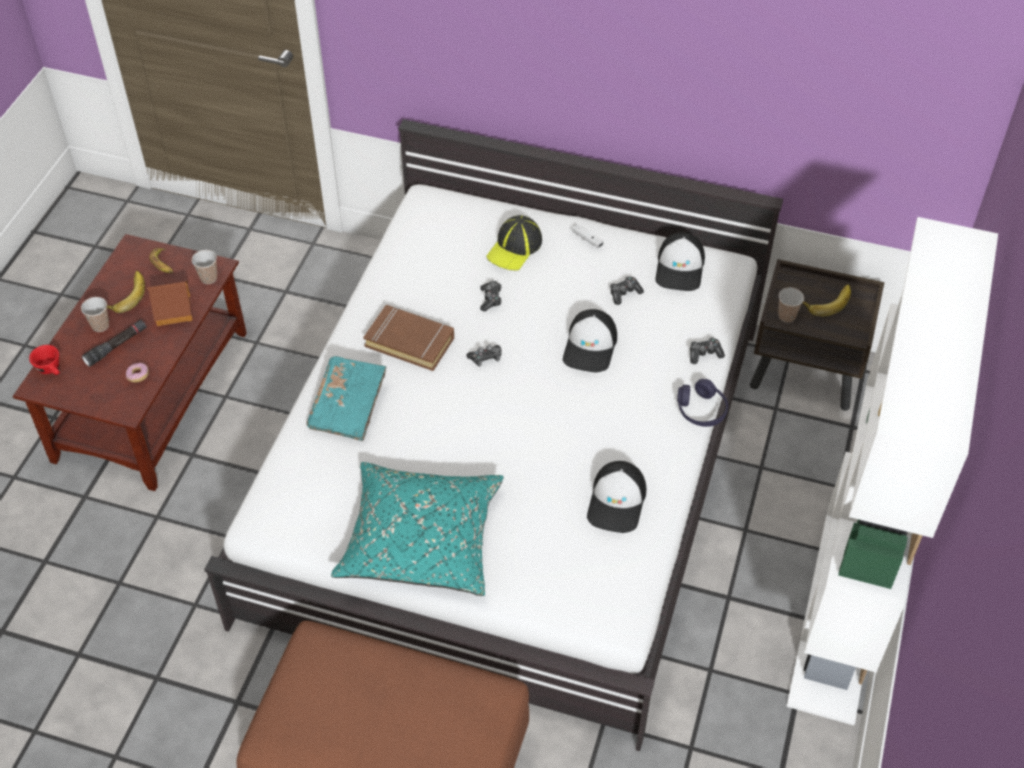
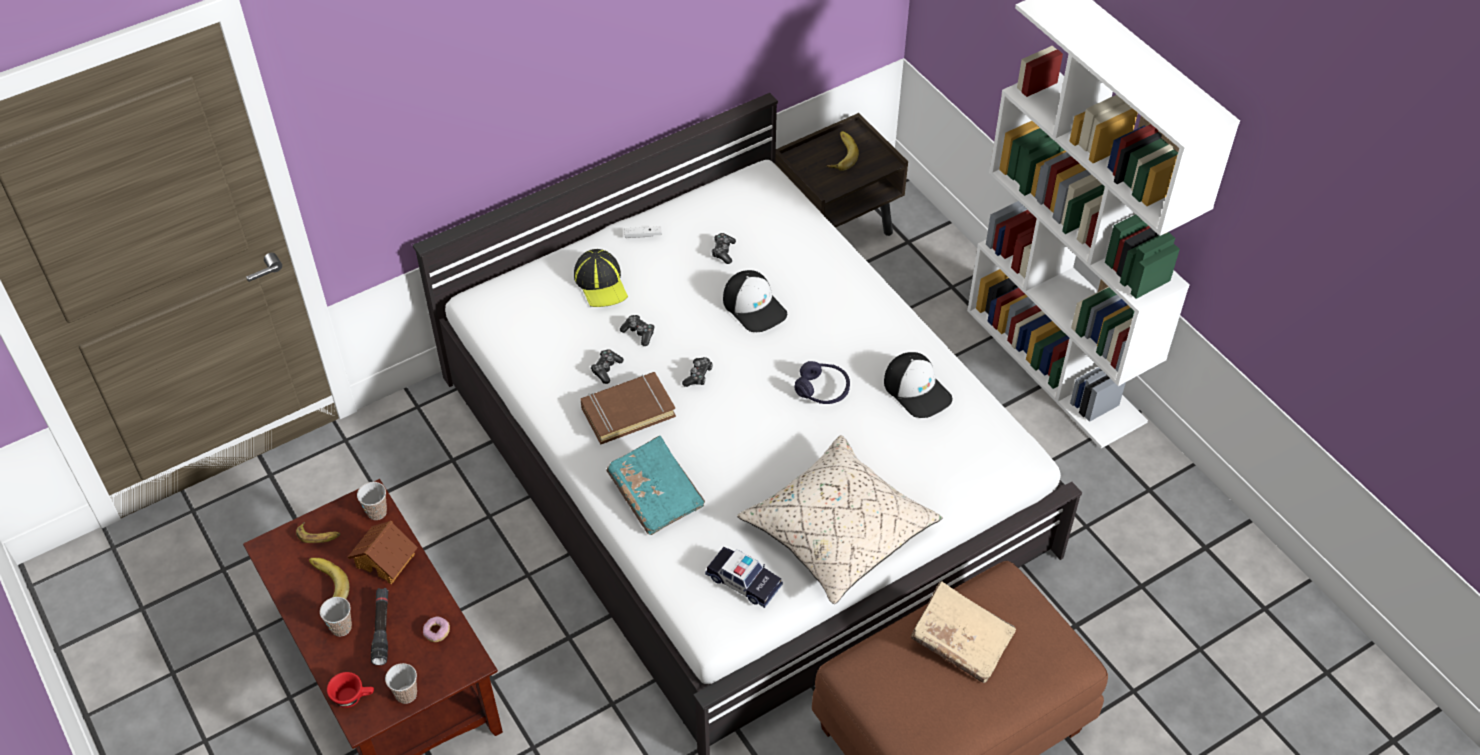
camera: 50 degrees left, 0 degrees up
turquoise pillow [331,462,504,596] -> beige pillow [737,435,943,604]
cap [655,232,705,291] -> none
purple headphones [677,379,728,427] -> purple headphones moved to [794,361,850,404]
game controller [690,337,725,364] -> game controller moved to [591,349,624,384]
cup [778,287,804,323] -> cup moved to [385,663,417,704]
none -> toy car [705,547,783,608]
none -> beige book [911,582,1016,683]

